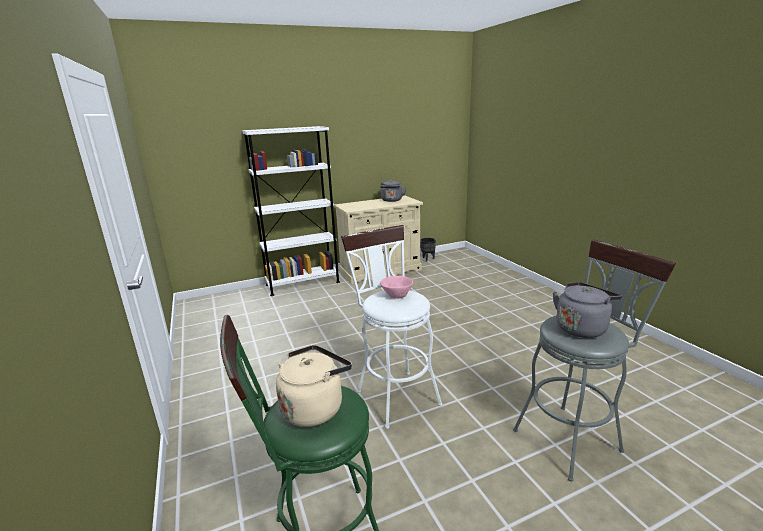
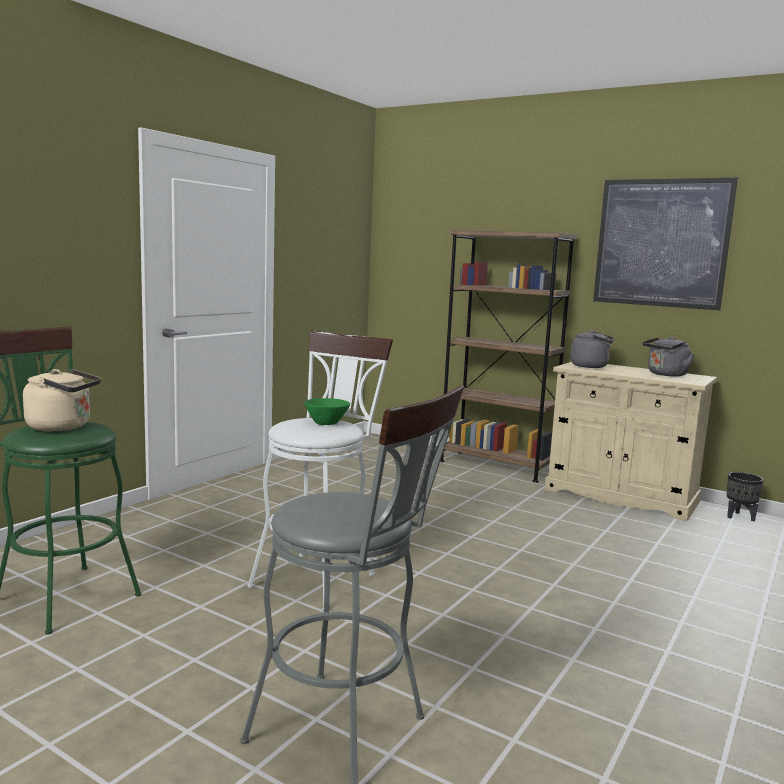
camera: 55 degrees right, 10 degrees down
white bookcase [242,126,340,296] -> brown bookcase [440,230,577,483]
pink bowl [380,276,413,299] -> green bowl [304,398,350,425]
grey kettle [553,282,622,338] -> grey kettle moved to [571,330,614,368]
none -> picture [593,178,738,310]

